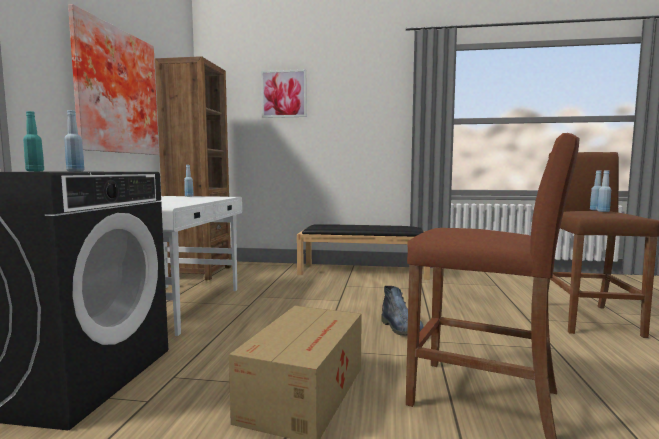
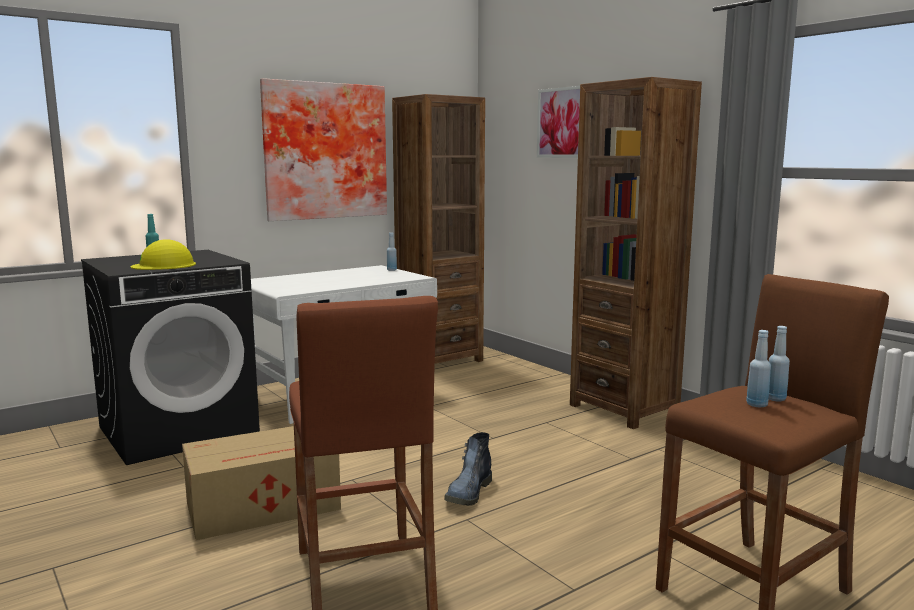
camera: 45 degrees right, 5 degrees up
blue bottle [64,110,85,171] -> yellow hard hat [130,239,196,270]
black bench [297,224,430,280] -> brown bookcase [570,77,702,429]

